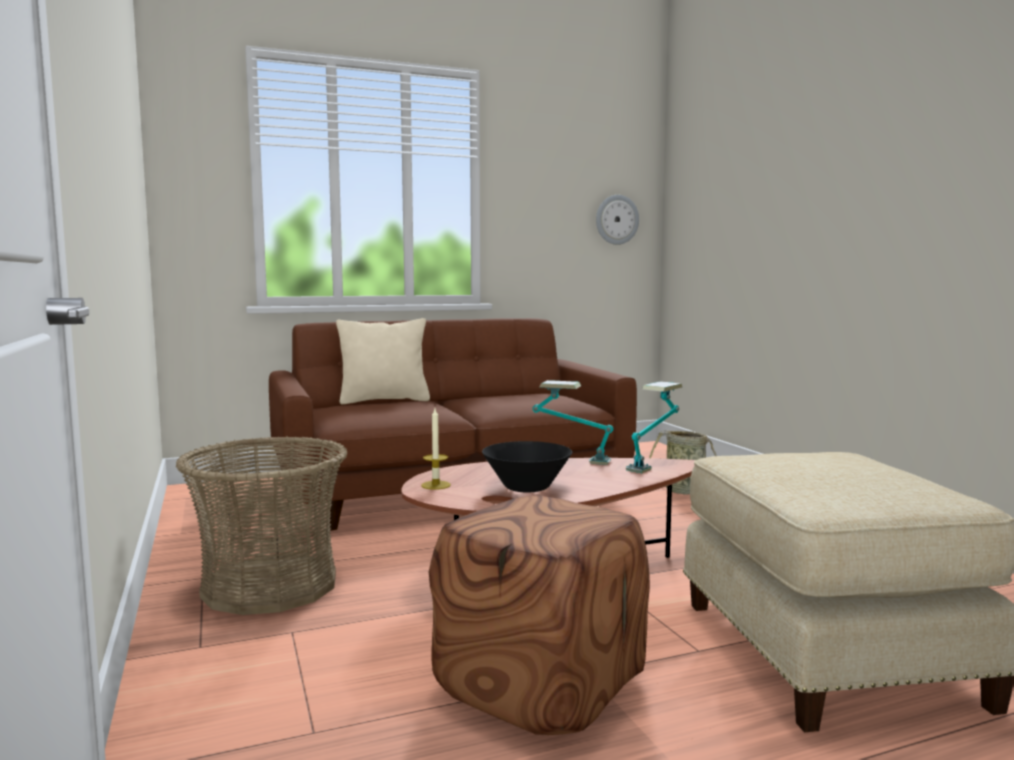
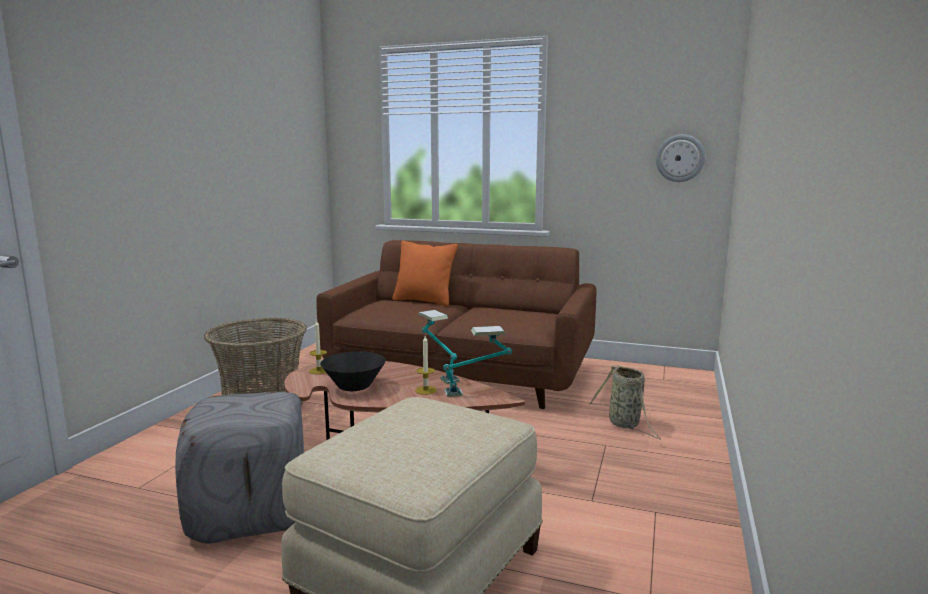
camera: 40 degrees right, 5 degrees up
beige pillow [336,318,430,404] -> orange pillow [392,240,458,306]
brown ottoman [429,495,650,735] -> grey ottoman [175,392,304,544]
none -> candle [415,336,437,395]

